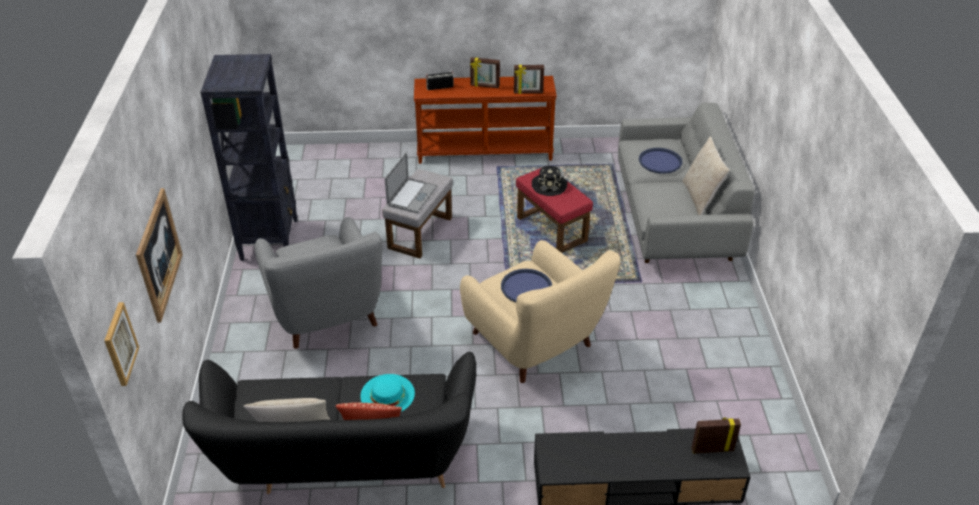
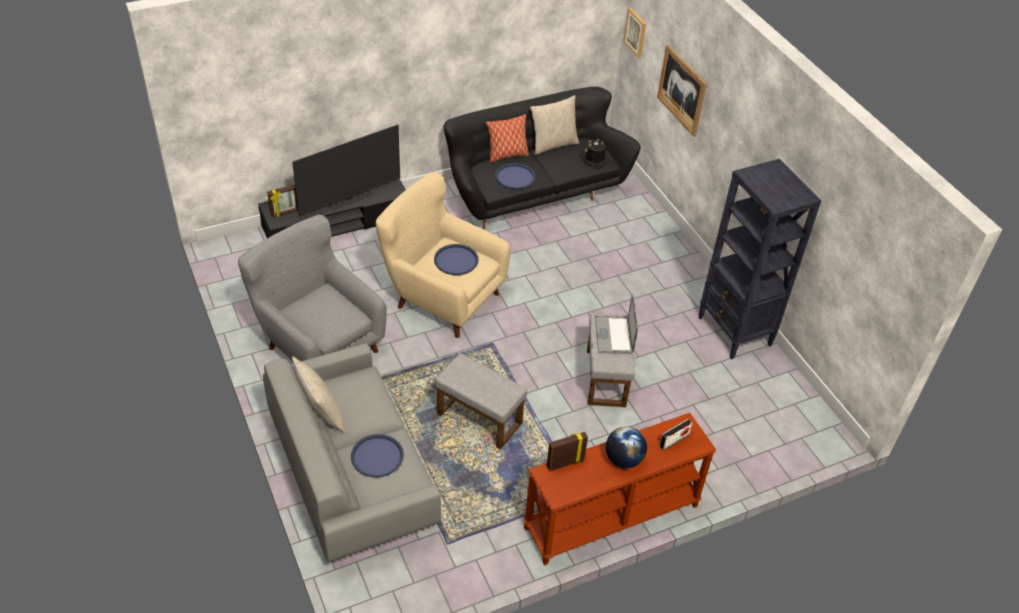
camera: 155 degrees right, 5 degrees up
grey armchair [254,217,382,349] -> grey armchair moved to [238,215,387,361]
turquoise hat [360,374,415,412] -> blue tray [495,163,536,189]
picture frame [470,57,500,88] -> globe [606,426,647,468]
red ottoman [516,168,593,253] -> grey ottoman [435,353,527,449]
black hat [532,166,567,196] -> black hat moved to [579,140,611,166]
none -> television [292,125,400,216]

